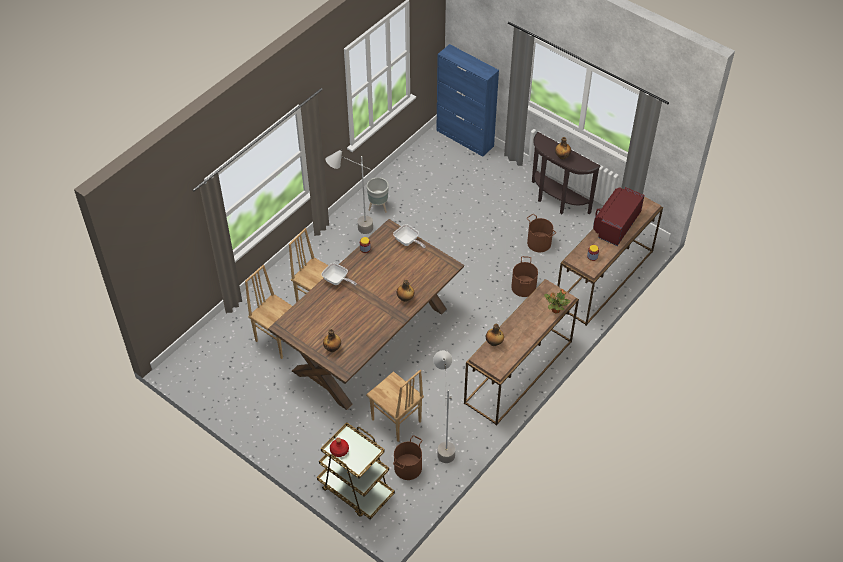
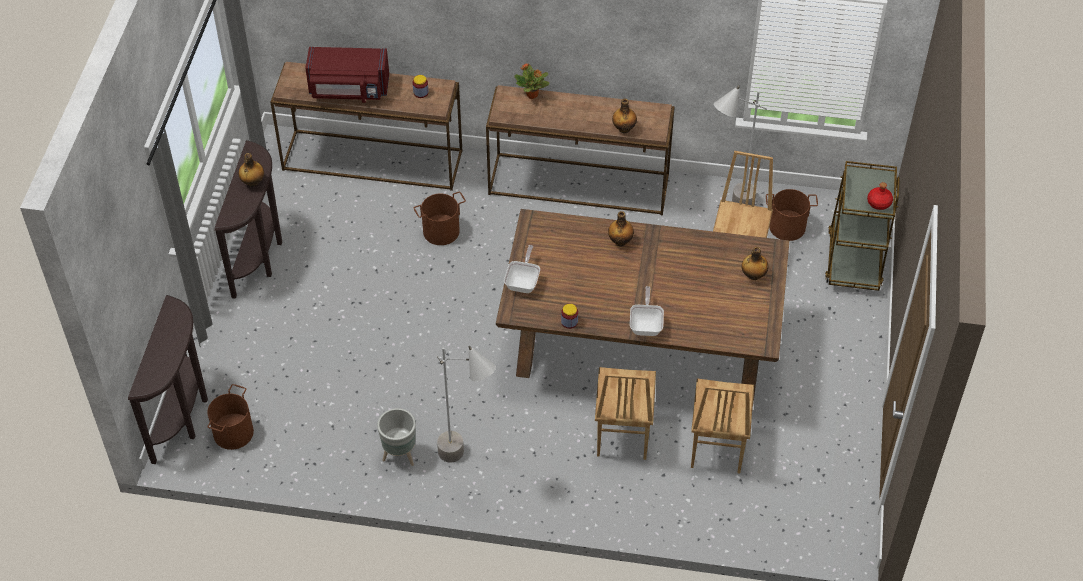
camera: 120 degrees left, 0 degrees up
blue cabinet [436,44,499,157] -> brown console table [128,295,208,464]
brown bucket [527,214,556,252] -> brown bucket moved to [207,384,254,450]

